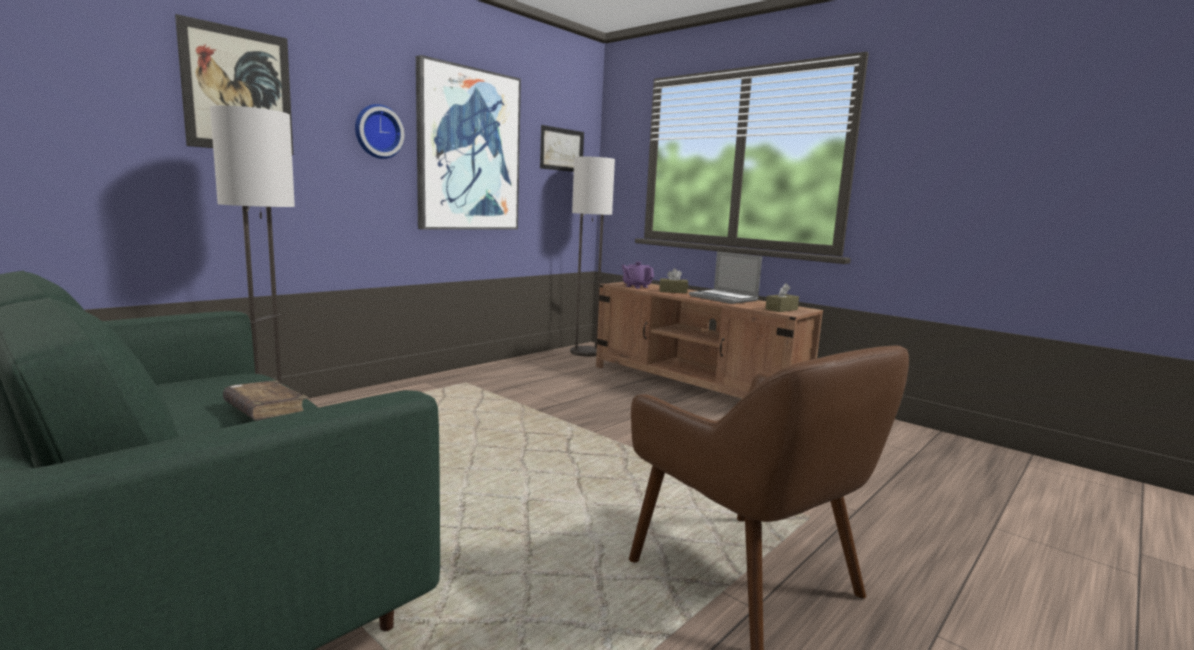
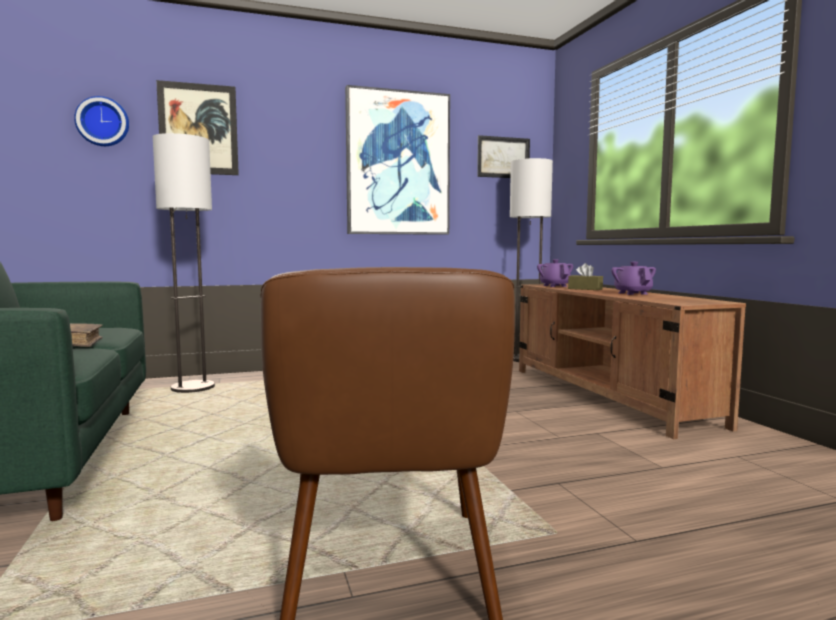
camera: 30 degrees right, 5 degrees down
wall clock [355,104,404,159] -> wall clock moved to [74,96,129,146]
laptop [689,251,762,304] -> purple teapot [611,262,656,295]
brown tissue box [765,283,799,312] -> none

